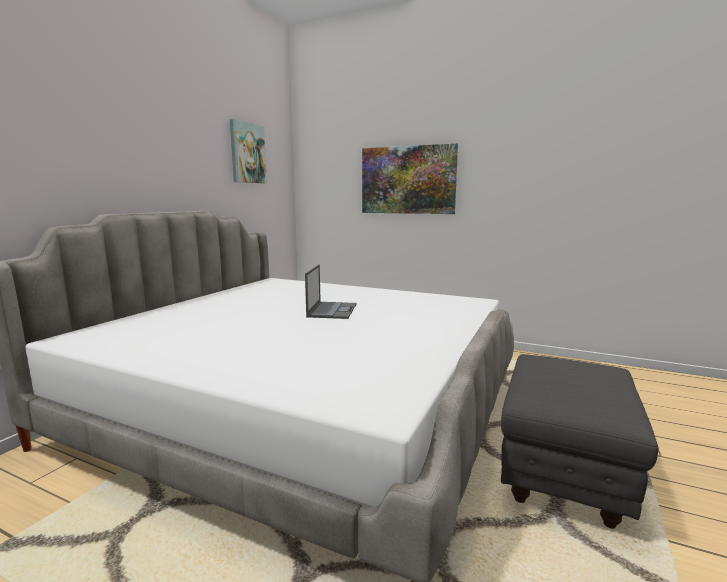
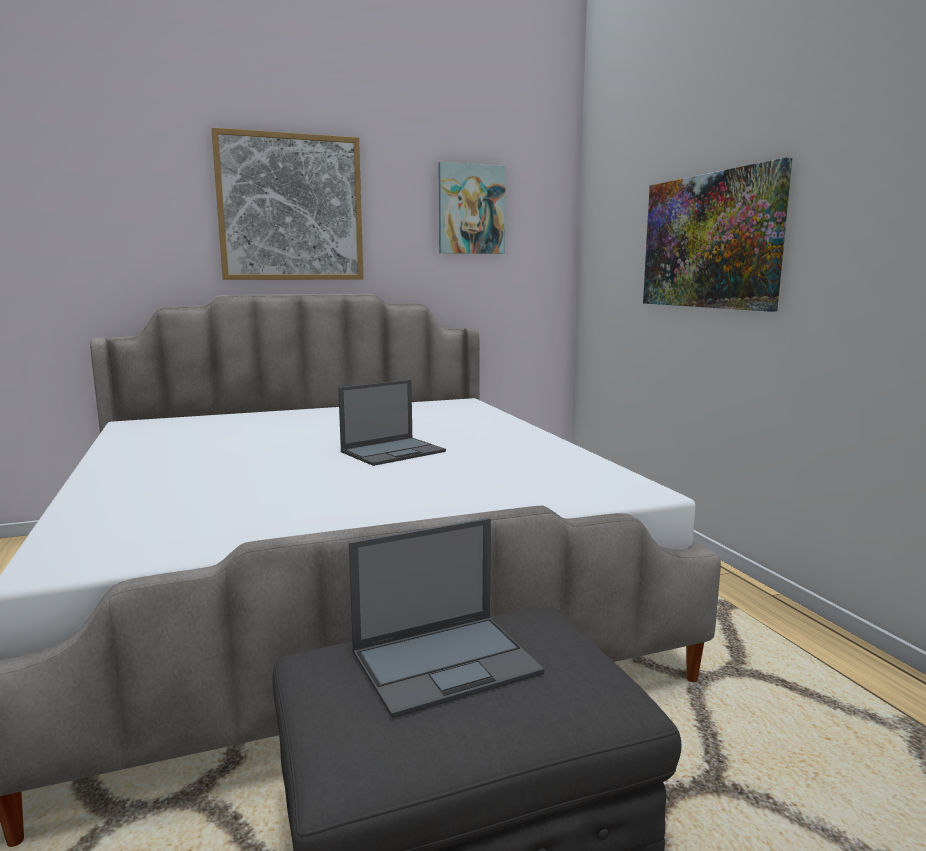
camera: 45 degrees right, 0 degrees up
none -> picture [211,127,363,280]
none -> laptop [349,518,545,719]

